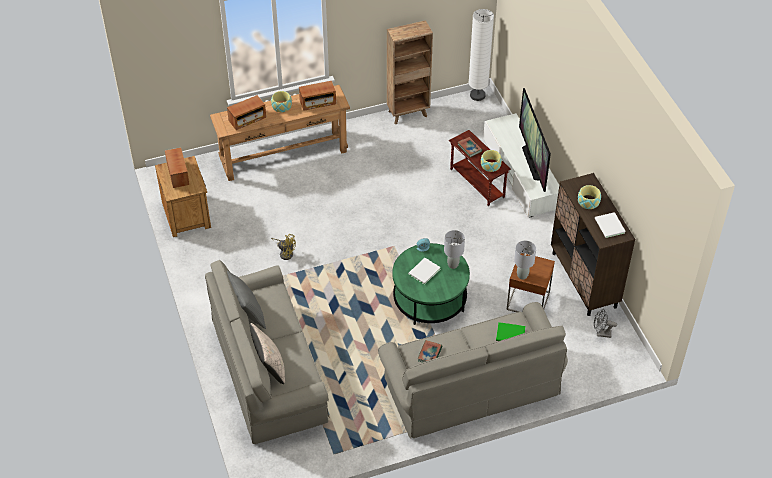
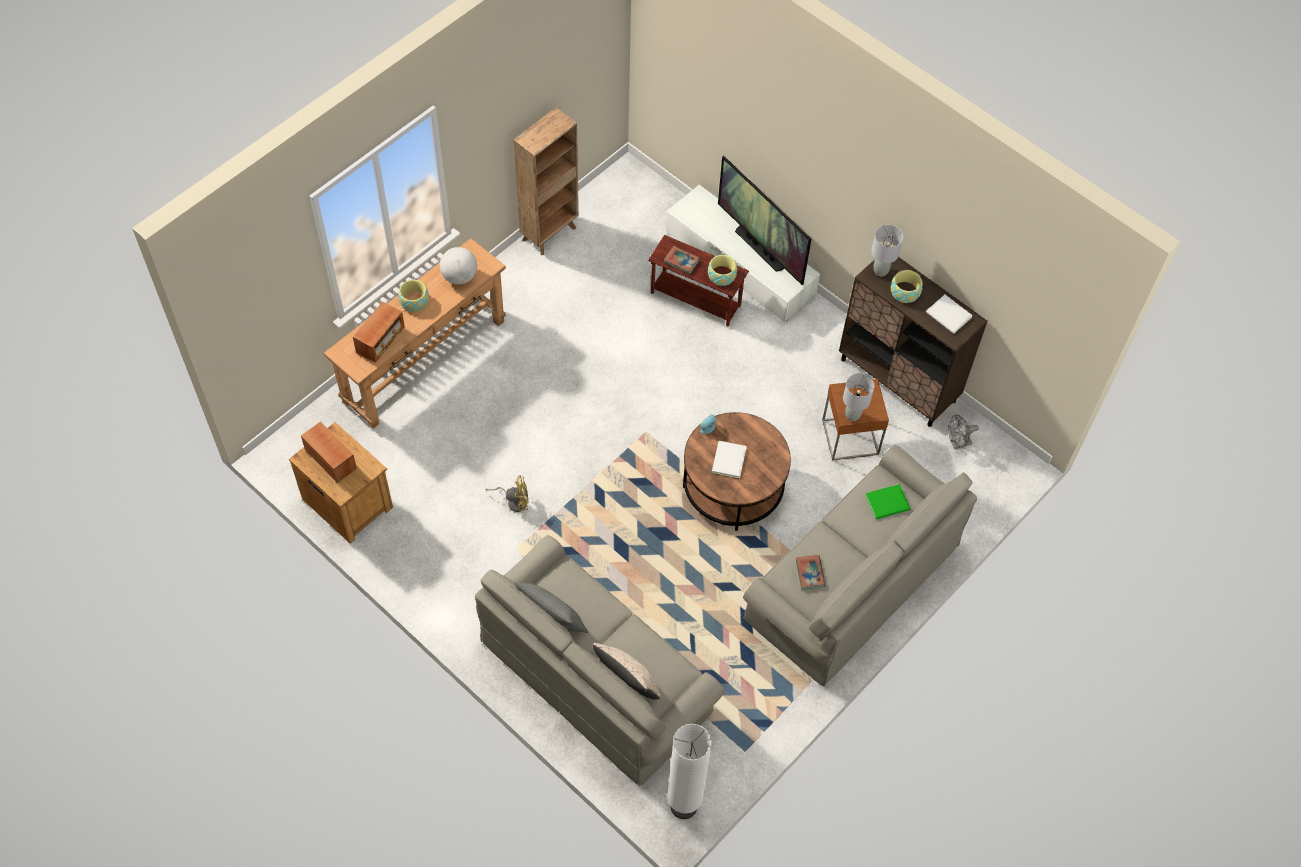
camera: 30 degrees left, 10 degrees up
radio [299,81,336,111] -> globe [440,247,477,285]
green coffee table [392,243,470,325] -> brown coffee table [683,412,791,531]
grey table lamp [444,230,465,269] -> grey table lamp moved to [872,225,903,277]
white floor lamp [469,9,494,101] -> white floor lamp moved to [667,724,712,819]

